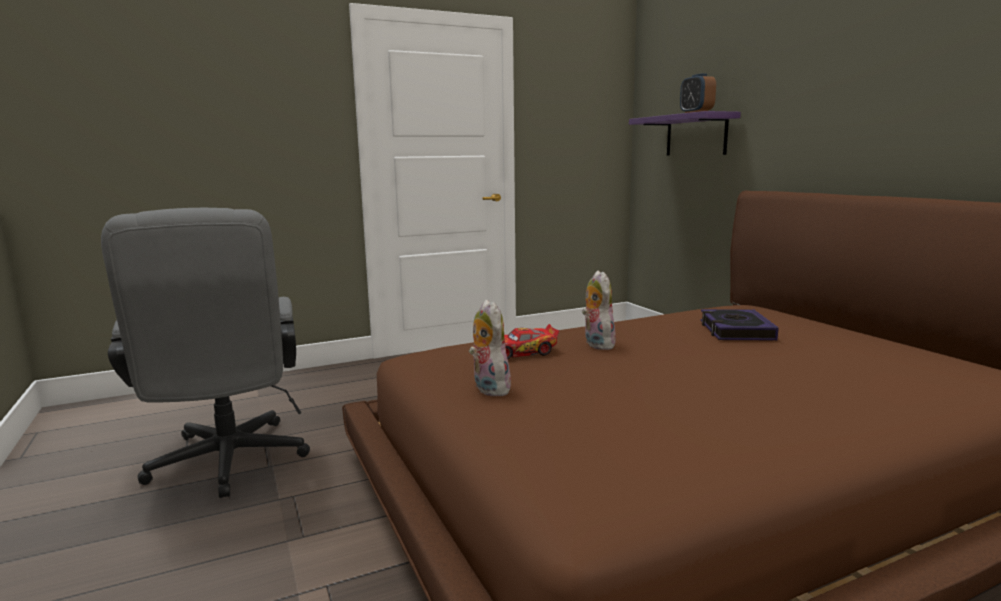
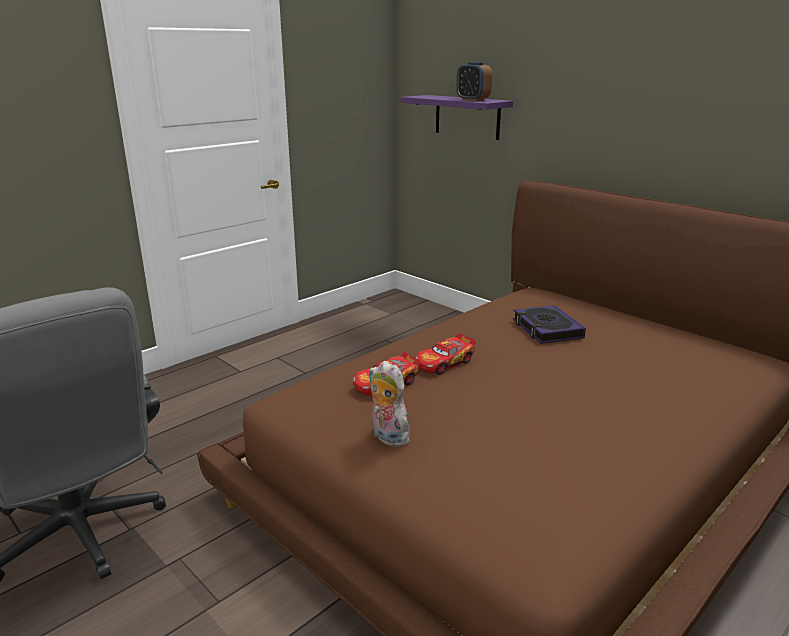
camera: 20 degrees left, 10 degrees up
plush toy [582,270,616,350] -> toy car [416,333,476,375]

